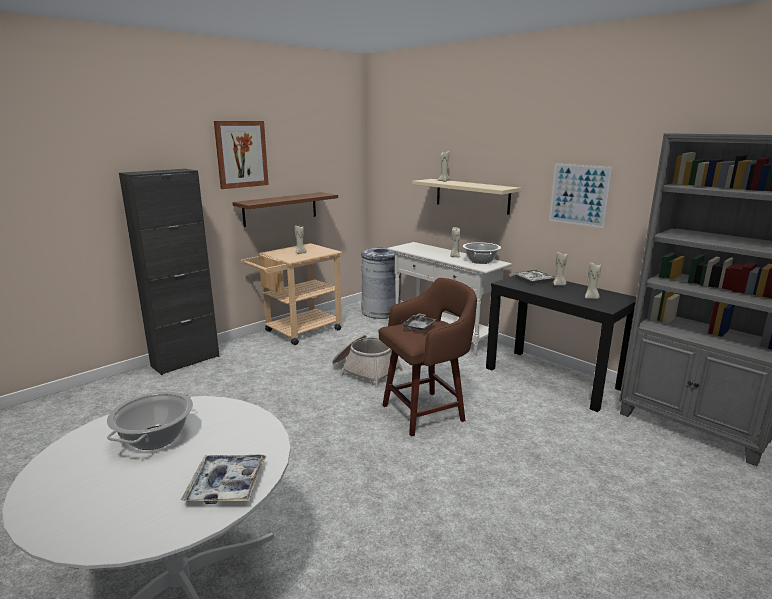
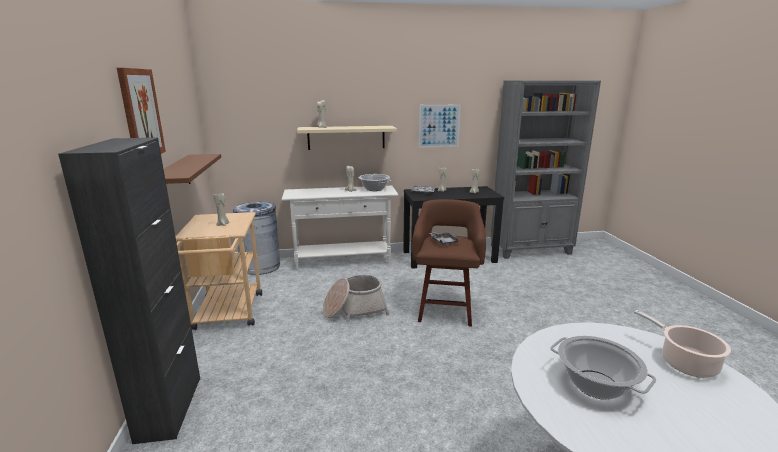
camera: 55 degrees left, 0 degrees up
tray [181,455,266,504] -> cooking pot [634,310,731,378]

